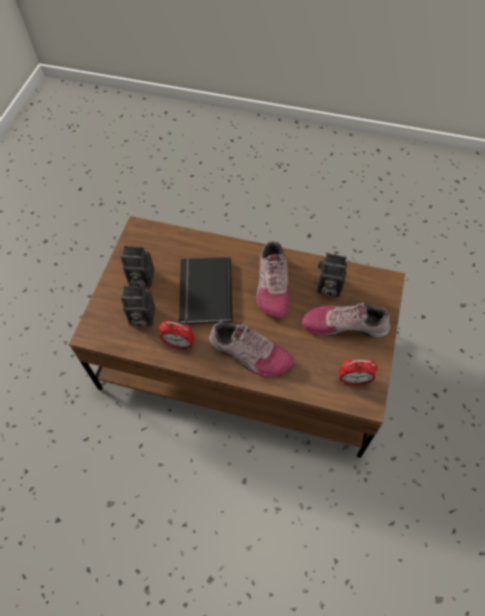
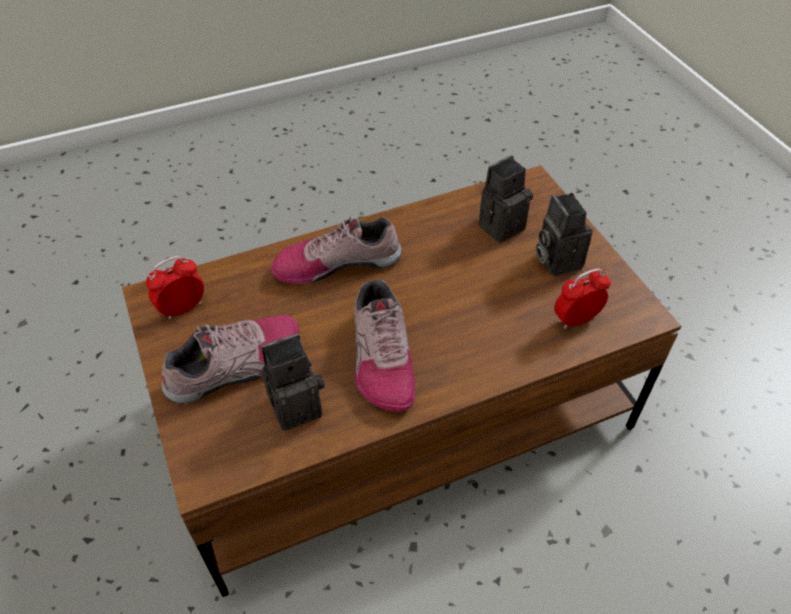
camera: 140 degrees right, 10 degrees down
camera [121,246,154,288] -> camera turned 75 degrees counterclockwise [536,193,593,276]
alarm clock [159,320,195,350] -> alarm clock moved to [554,268,611,329]
black book [179,257,232,325] -> none
shoe [256,241,289,319] -> shoe turned 150 degrees counterclockwise [354,280,415,412]

